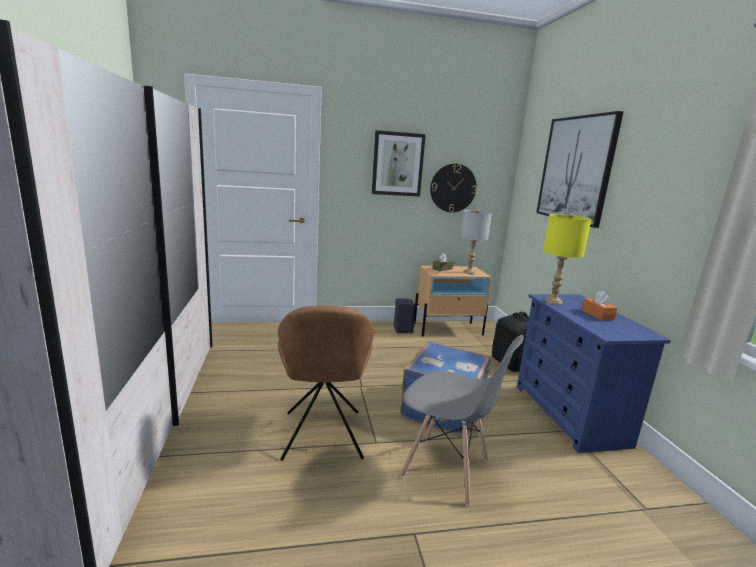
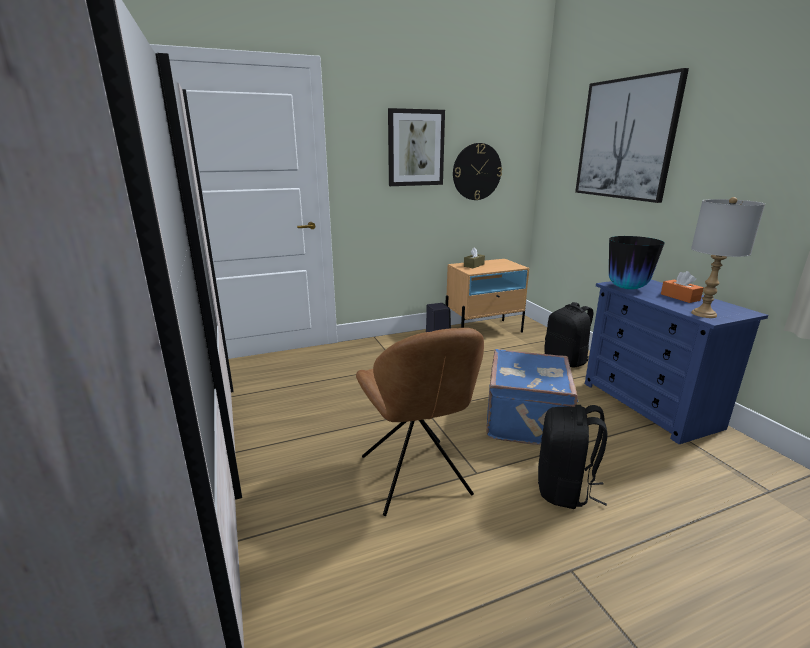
camera: 10 degrees left, 5 degrees up
grey chair [400,335,524,506] -> black backpack [538,405,607,509]
grey table lamp [461,209,492,274] -> grey table lamp moved to [691,197,765,318]
yellow table lamp [543,213,591,305] -> vase [609,236,665,289]

